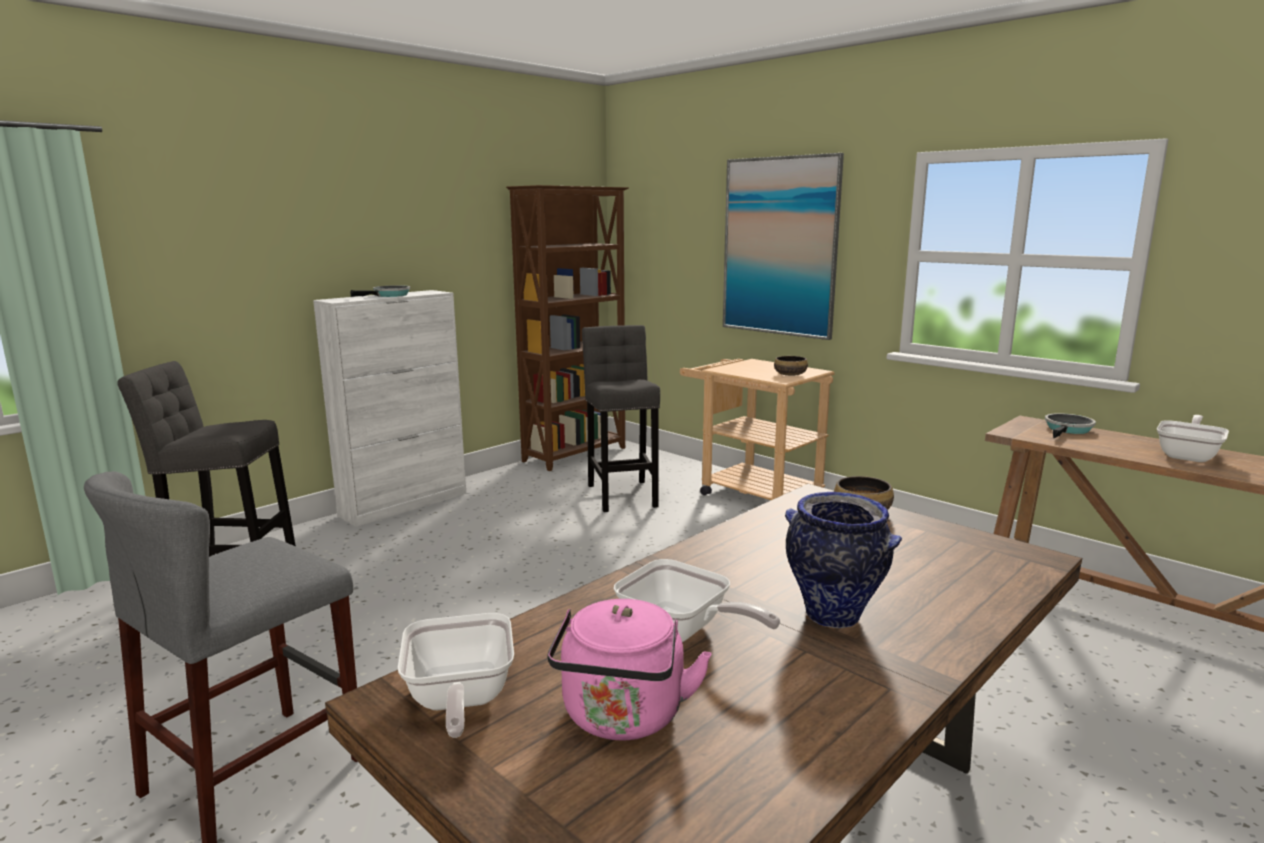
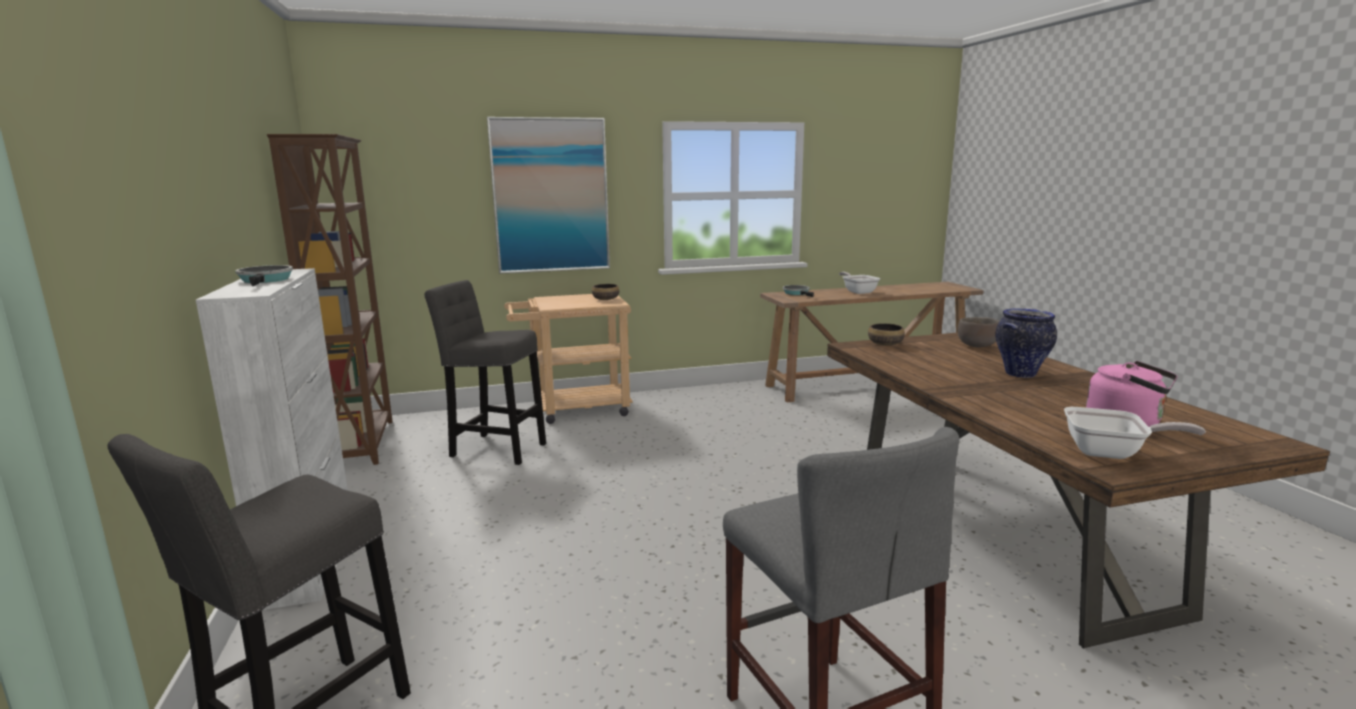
camera: 60 degrees left, 0 degrees up
frying pan [613,559,780,642] -> none
none -> brown bowl [957,317,999,347]

